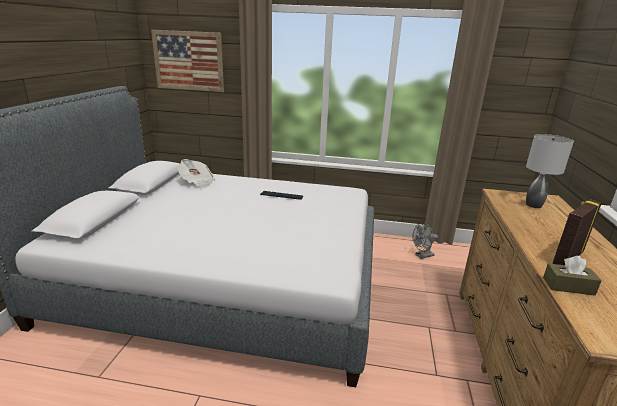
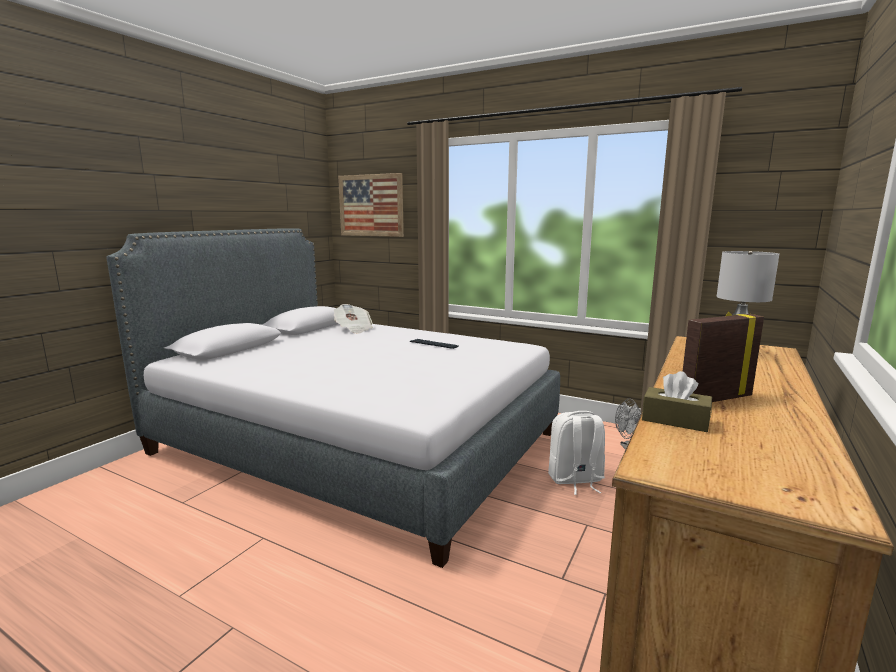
camera: 20 degrees right, 10 degrees down
none -> white backpack [548,411,605,495]

